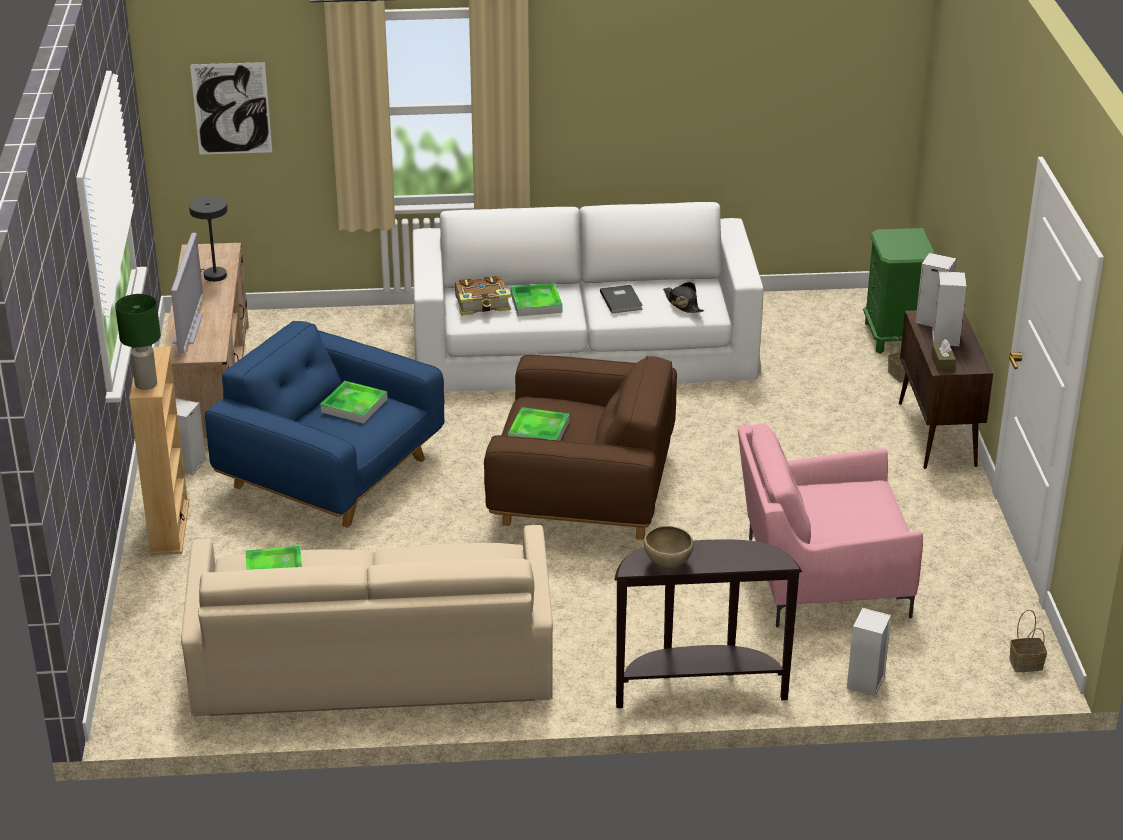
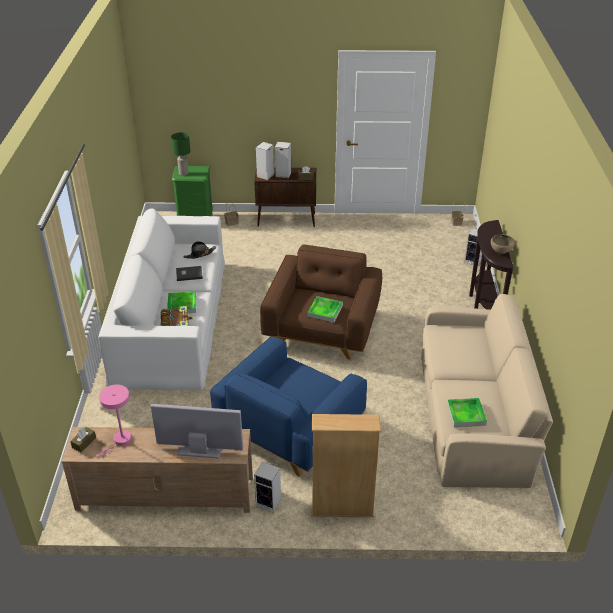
camera: 85 degrees left, 5 degrees up
green table lamp [115,294,161,390] -> green table lamp moved to [171,132,190,176]
grey table lamp [189,196,228,282] -> pink table lamp [97,385,132,456]
picture [190,62,272,155] -> none
tray [320,381,388,424] -> none
pink armchair [738,423,923,627] -> none
none -> brown tissue box [70,427,96,452]

